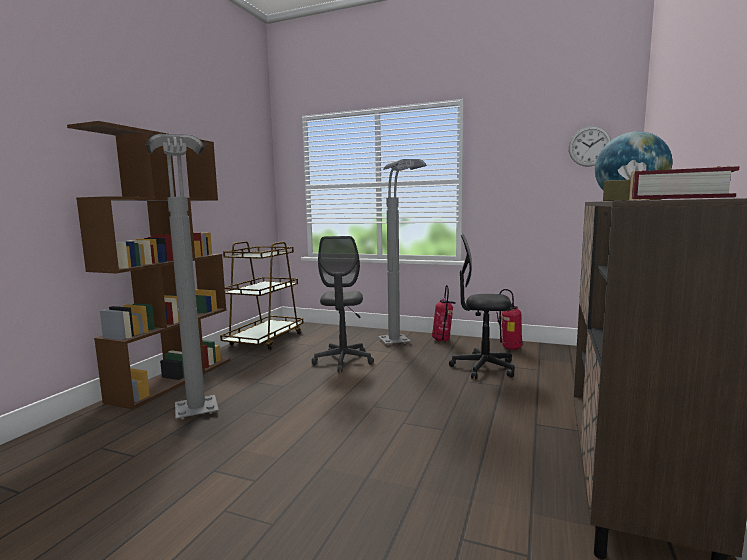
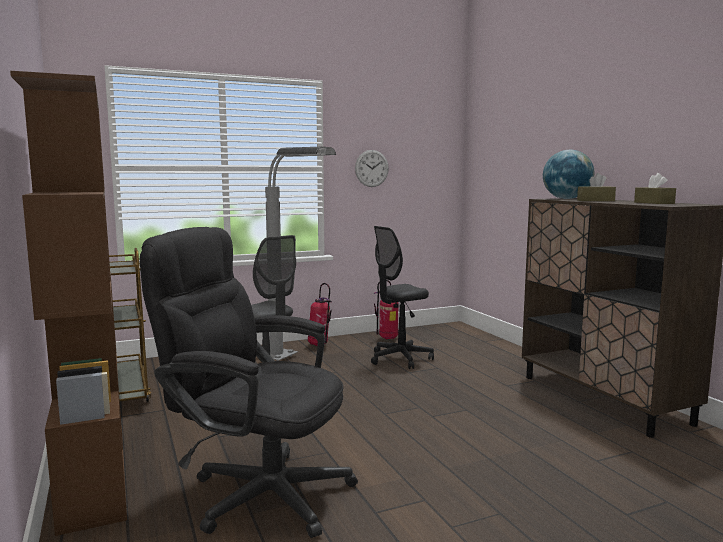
camera: 45 degrees left, 0 degrees up
grey floor lamp [146,134,219,420] -> black office chair [140,227,358,538]
wall clock [569,126,611,167] -> wall clock moved to [355,150,389,187]
book [629,165,740,200] -> brown tissue box [634,173,676,204]

